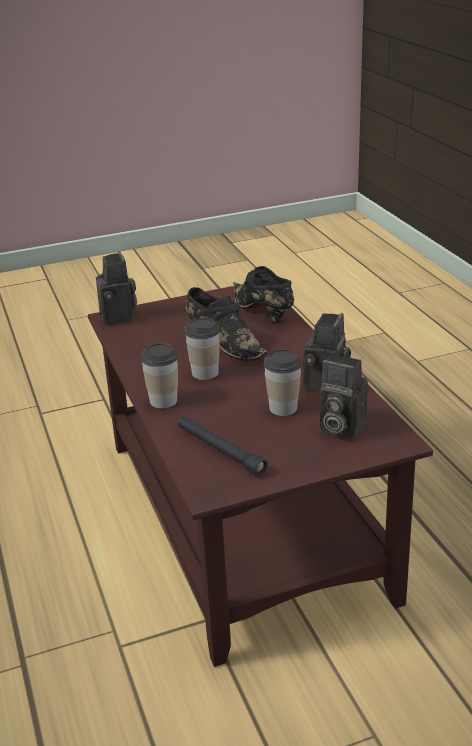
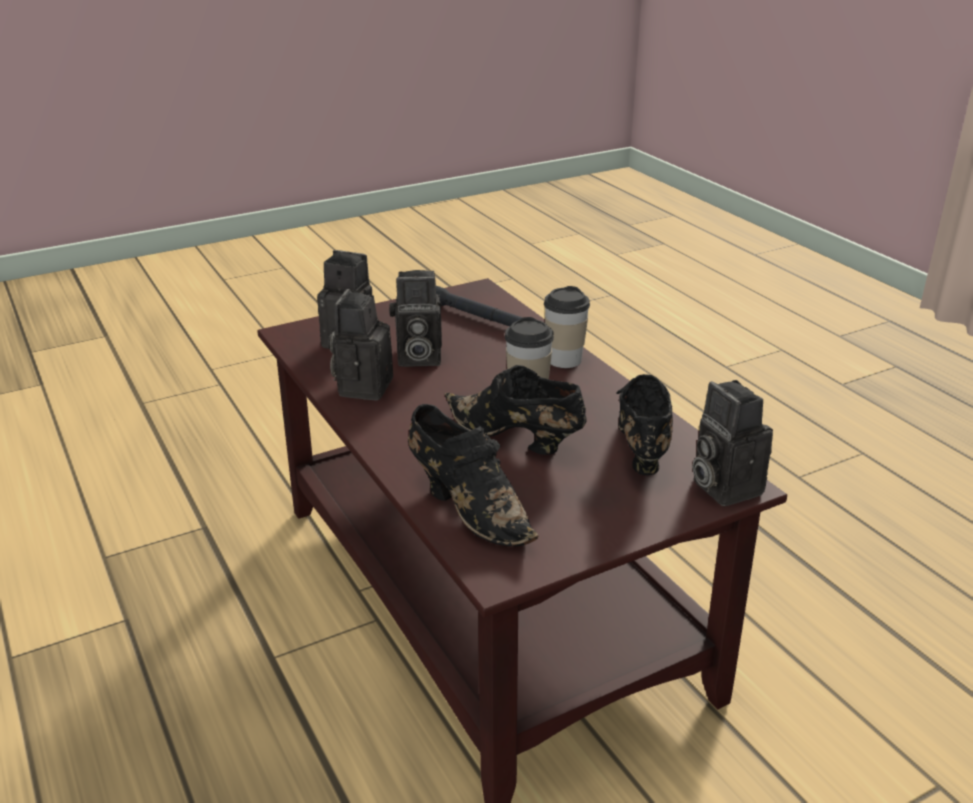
camera: 170 degrees right, 0 degrees up
cup [263,349,302,416] -> camera [389,270,442,367]
none -> black shoe [616,374,673,475]

